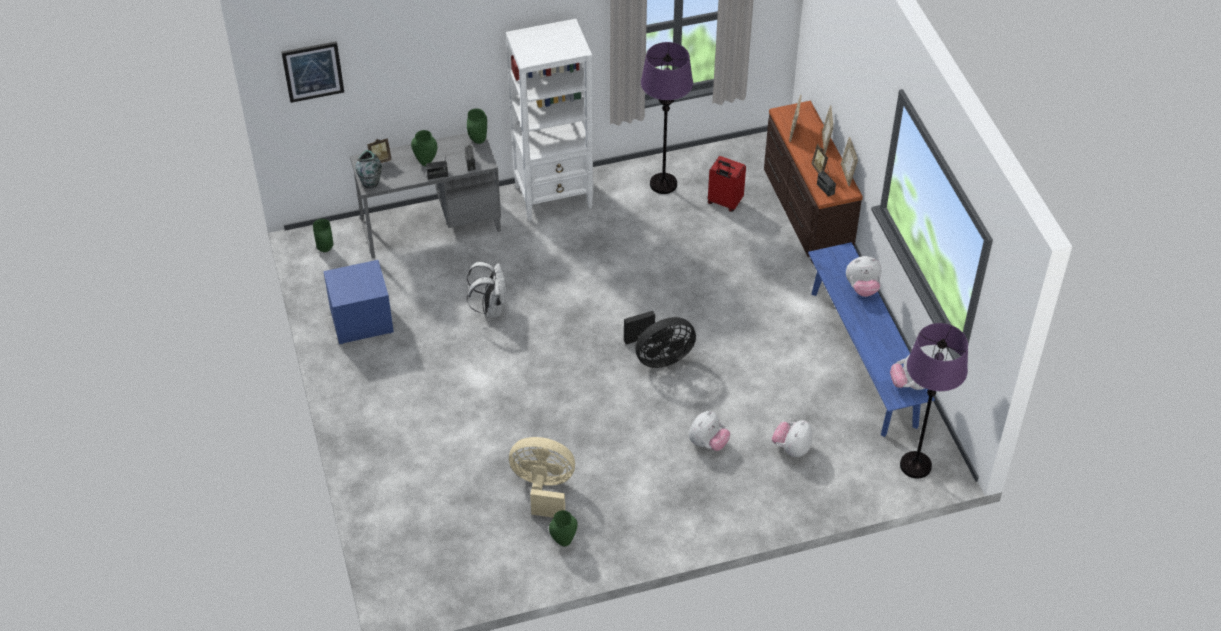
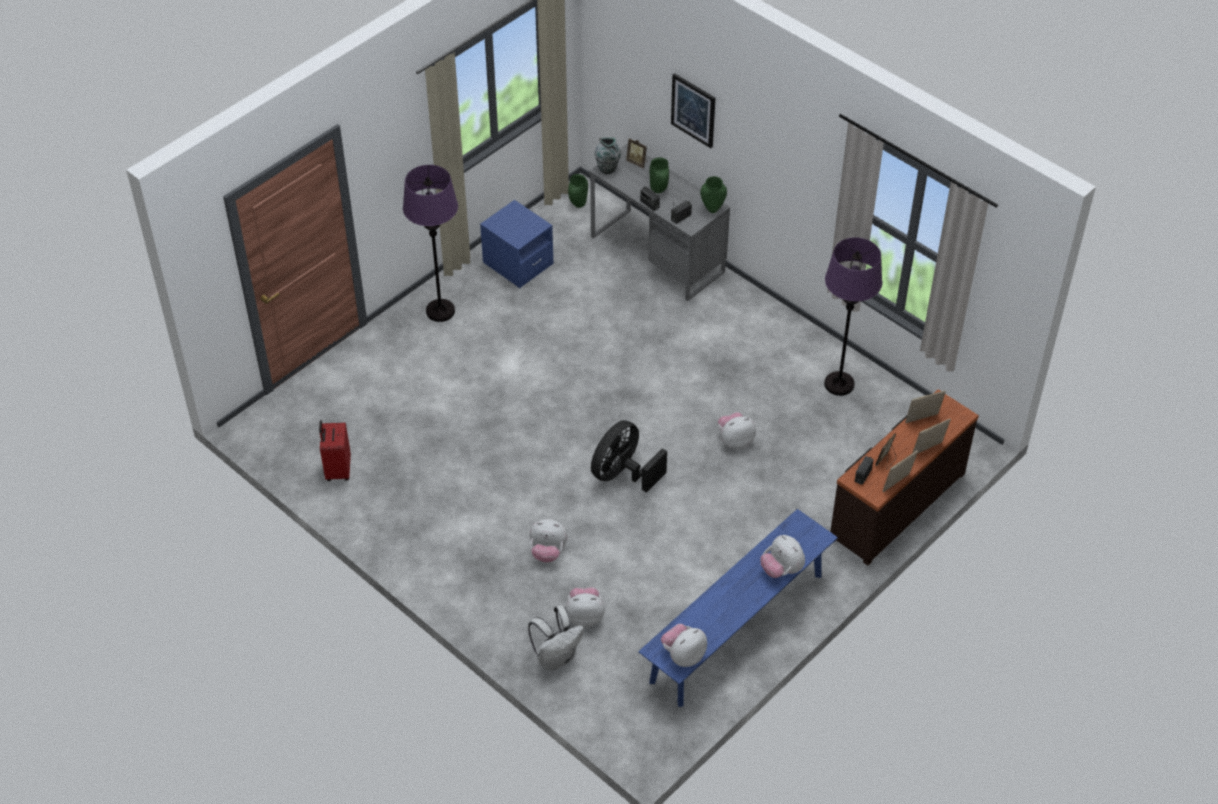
camera: 60 degrees right, 0 degrees up
picture [281,41,344,103] -> picture moved to [671,73,715,148]
white backpack [466,262,506,317] -> white backpack moved to [528,605,584,671]
white bookcase [506,19,593,221] -> none
beige fan [509,437,575,518] -> none
green vase [549,510,578,547] -> none
black fan [624,311,696,368] -> black fan turned 90 degrees clockwise [591,420,667,493]
red suitcase [708,156,746,212] -> red suitcase moved to [319,420,351,481]
purple floor lamp [900,323,968,478] -> purple floor lamp moved to [403,165,458,322]
none -> plush toy [718,412,756,449]

